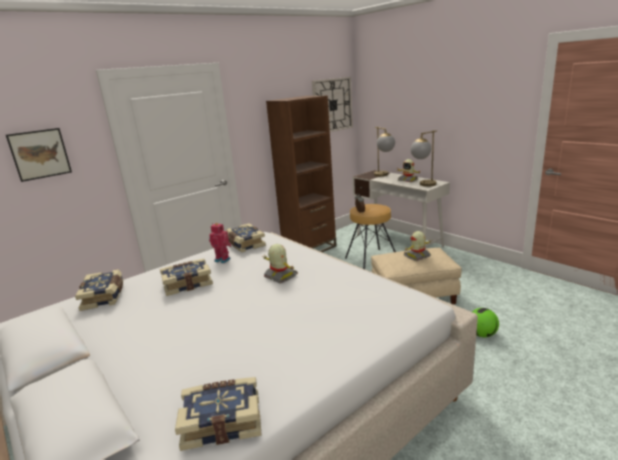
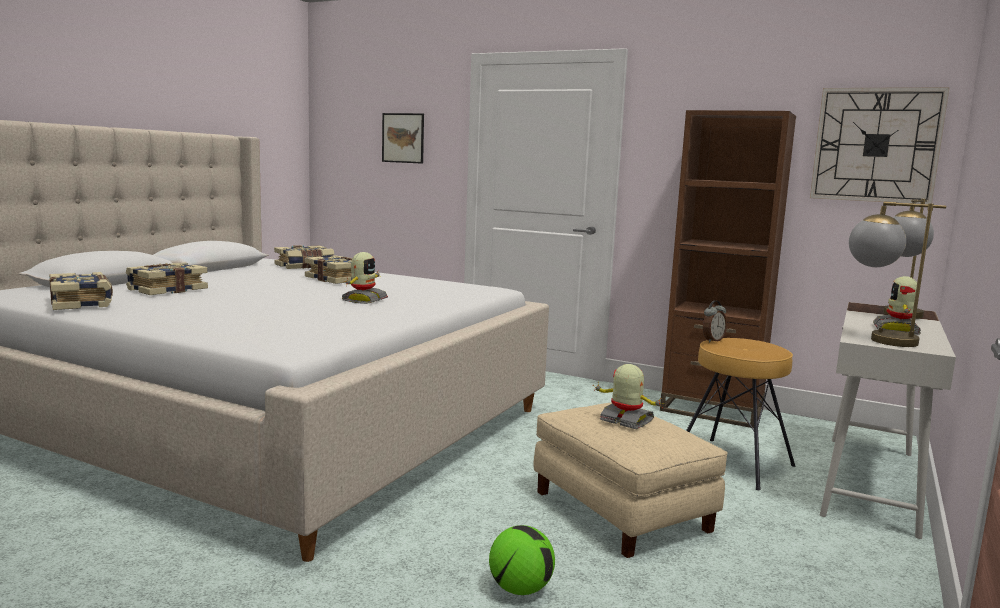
camera: 65 degrees right, 10 degrees down
toy robot [209,223,232,263] -> none
book [226,223,266,252] -> book moved to [126,262,208,295]

